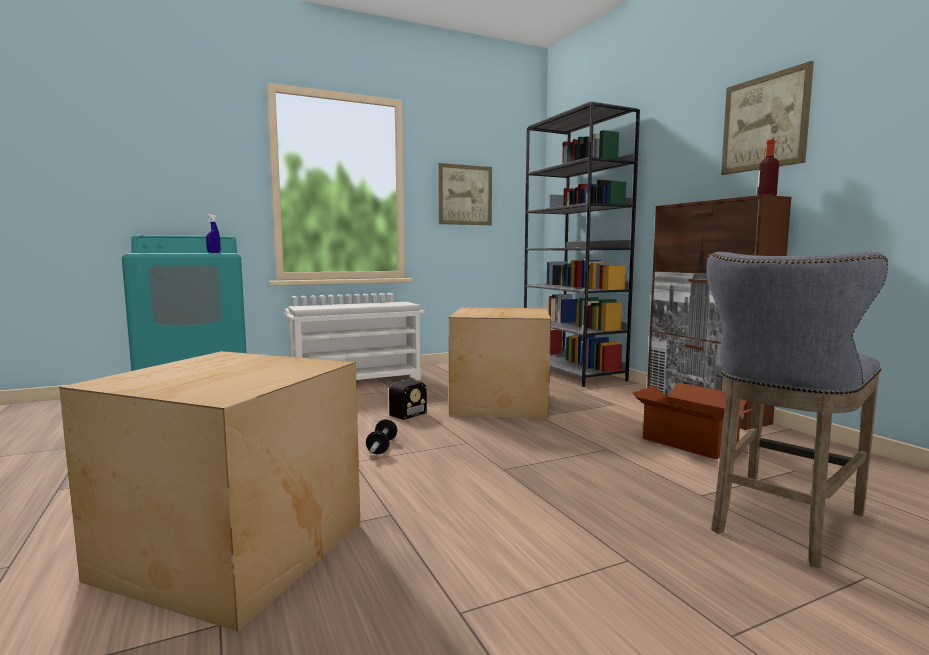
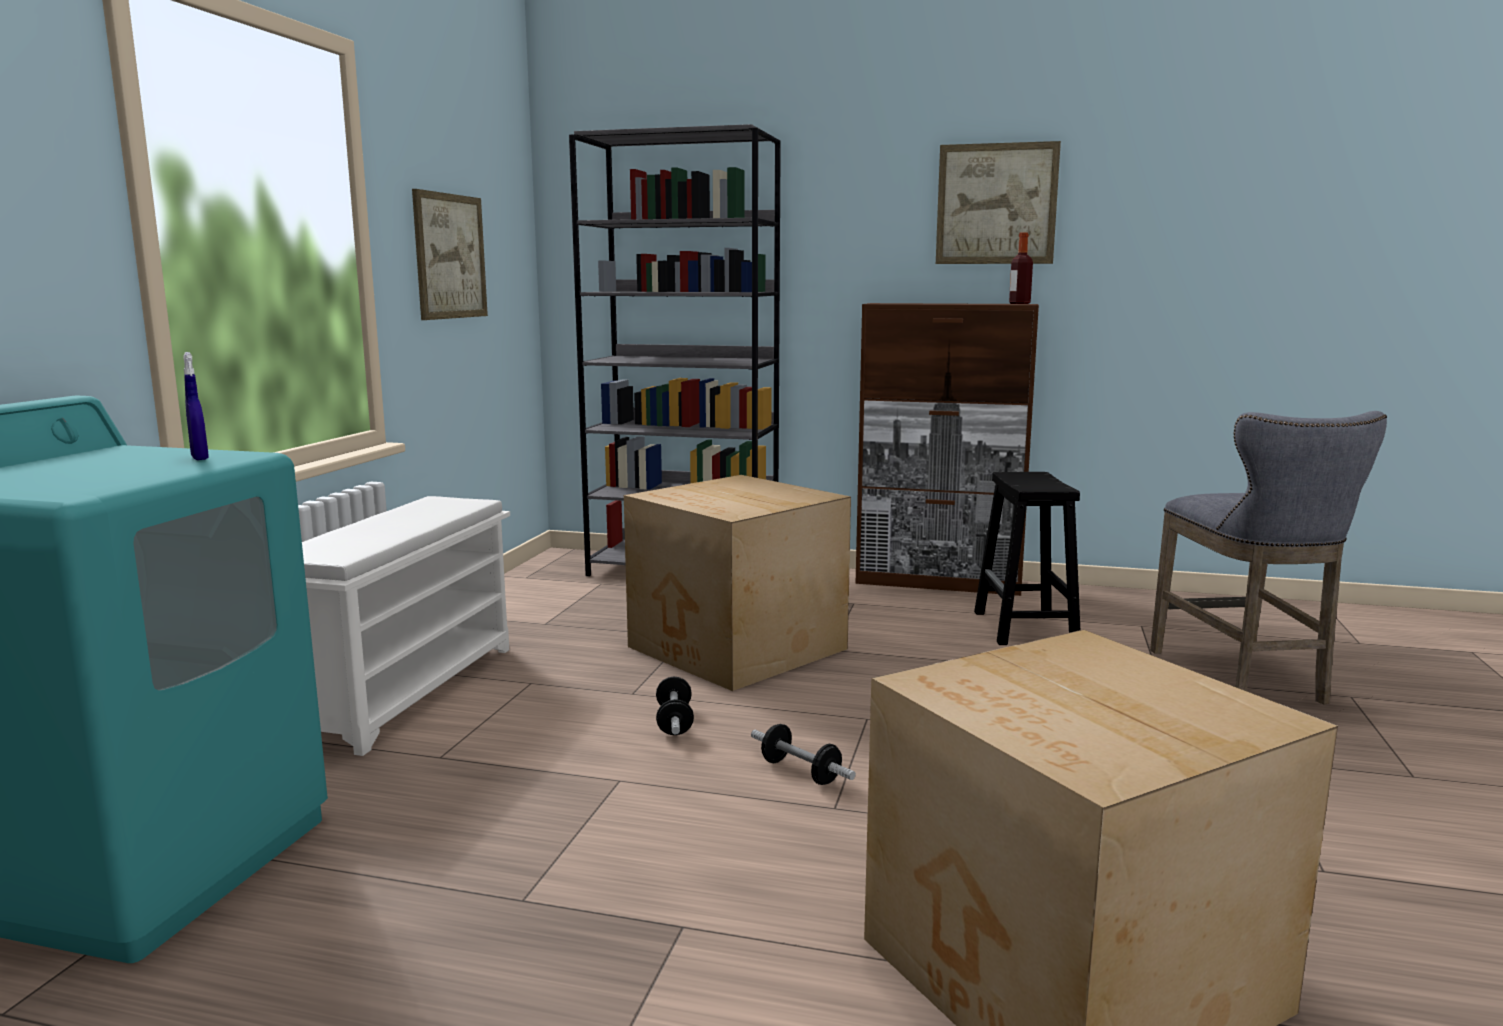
camera: 50 degrees left, 5 degrees up
radio [372,380,427,423] -> dumbbell [656,677,694,735]
cardboard box [632,383,752,460] -> black stool [974,472,1080,645]

